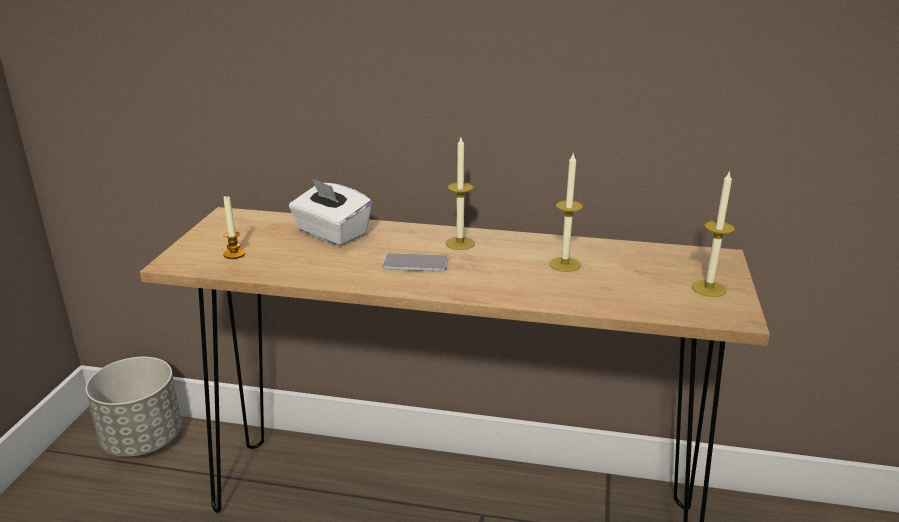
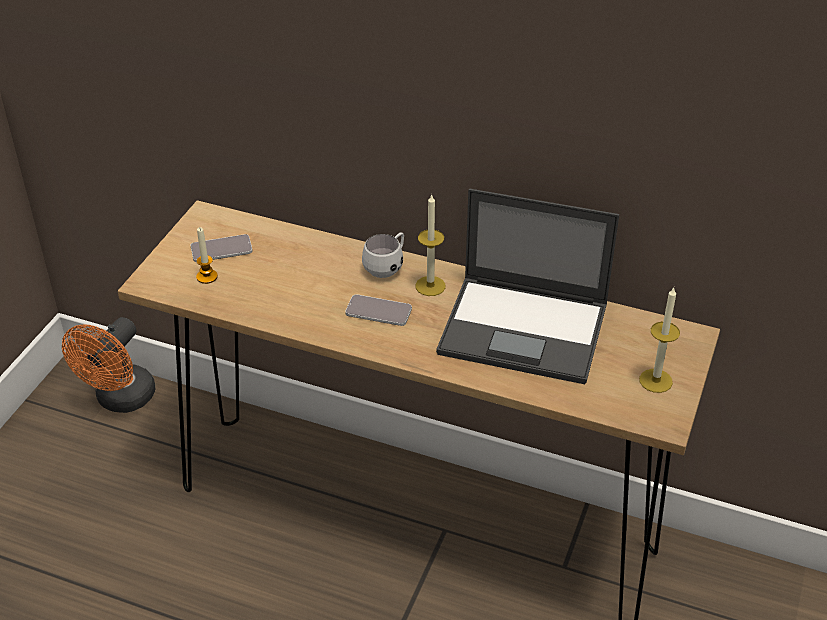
camera: 10 degrees right, 15 degrees up
grey planter [86,357,182,457] -> orange fan [62,317,155,413]
white tissue box [289,178,372,246] -> none
candle [549,152,583,272] -> laptop [436,189,619,384]
none -> phone [191,234,253,262]
none -> white mug [362,233,404,278]

